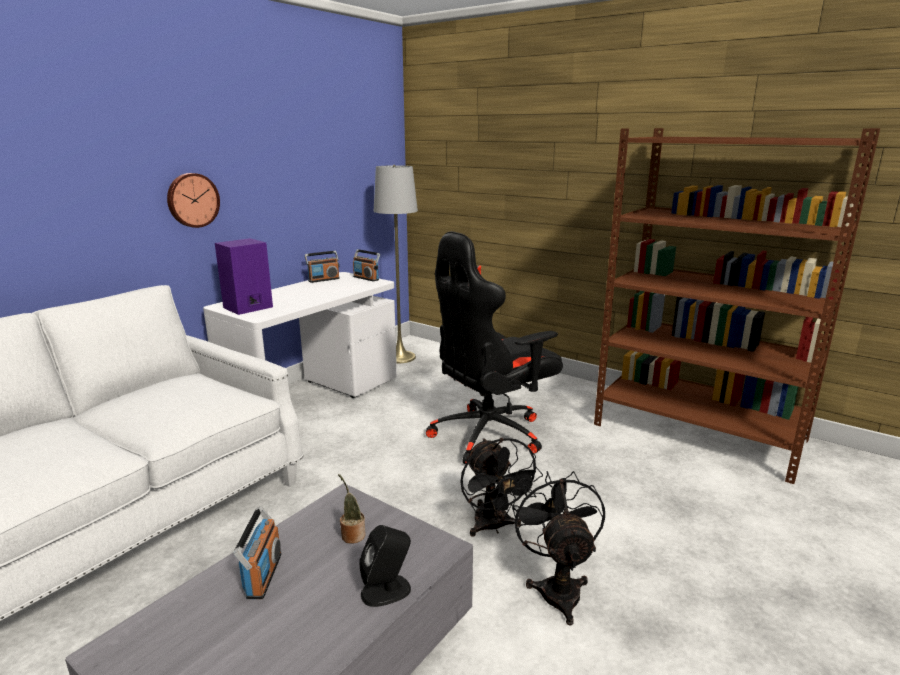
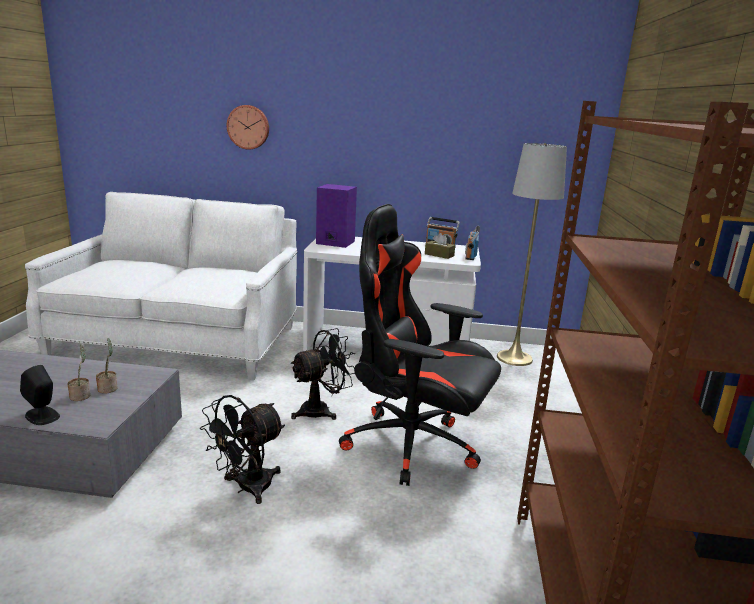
camera: 60 degrees right, 0 degrees up
wall clock [167,173,220,228] -> wall clock moved to [227,105,269,150]
radio [233,506,281,599] -> none
black fan [512,471,605,626] -> black fan moved to [291,328,355,420]
none -> potted plant [67,344,90,401]
none -> brown tissue box [425,233,455,259]

